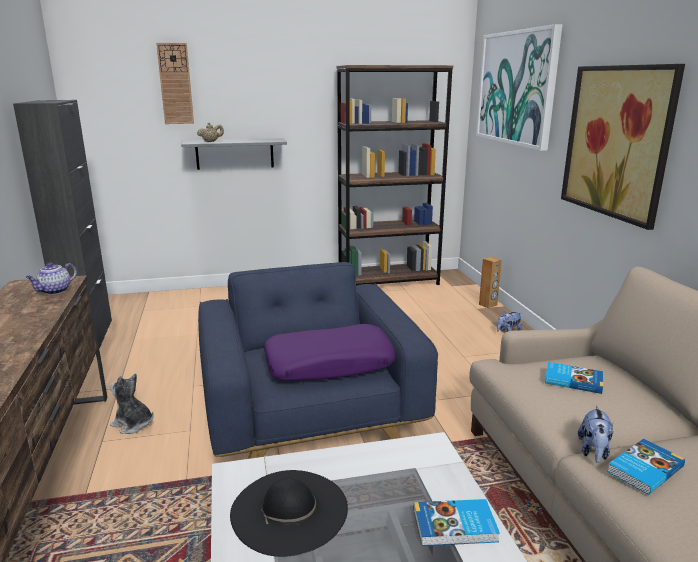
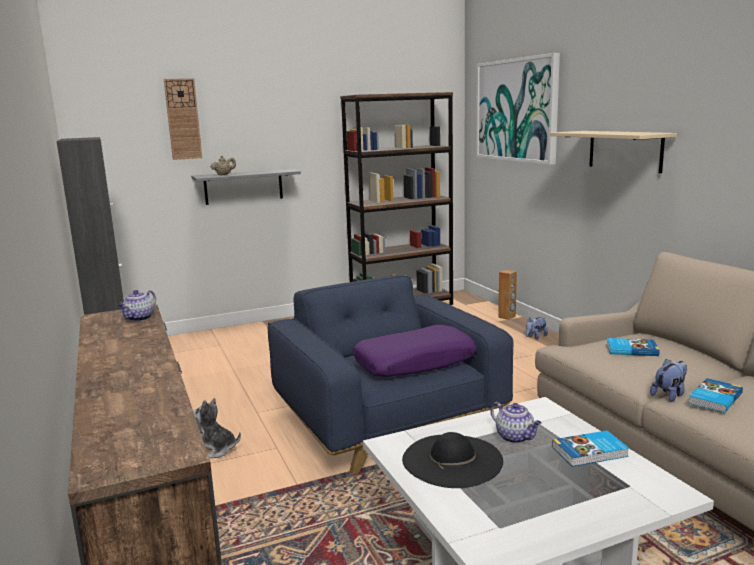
camera: 10 degrees left, 5 degrees down
picture [561,64,685,230] -> beige shelf [550,131,677,173]
plush toy [578,406,613,463] -> plush toy turned 135 degrees counterclockwise [650,359,687,402]
none -> teapot [490,402,542,443]

